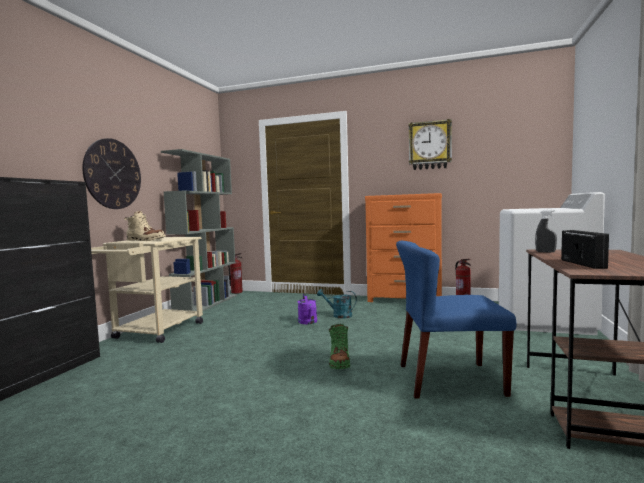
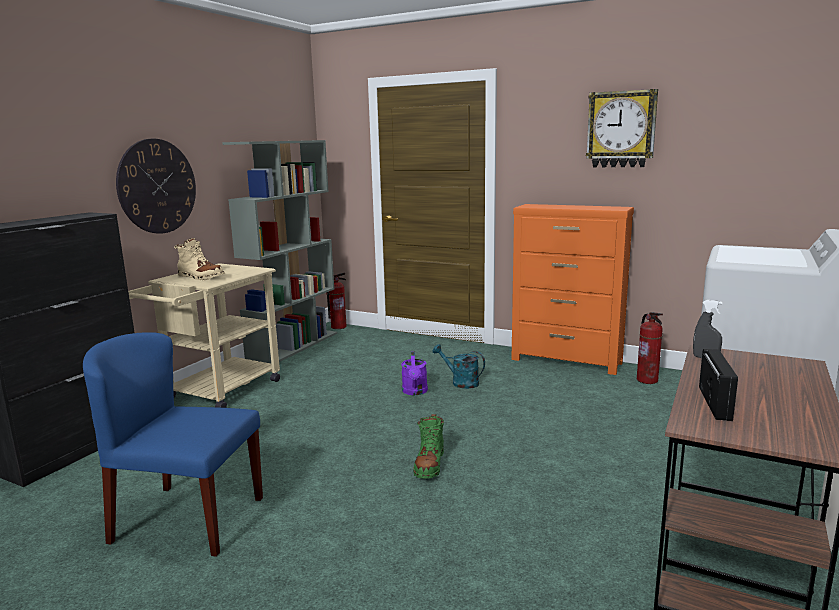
camera: 10 degrees right, 10 degrees up
blue chair [396,241,516,398] -> blue chair moved to [83,332,263,557]

